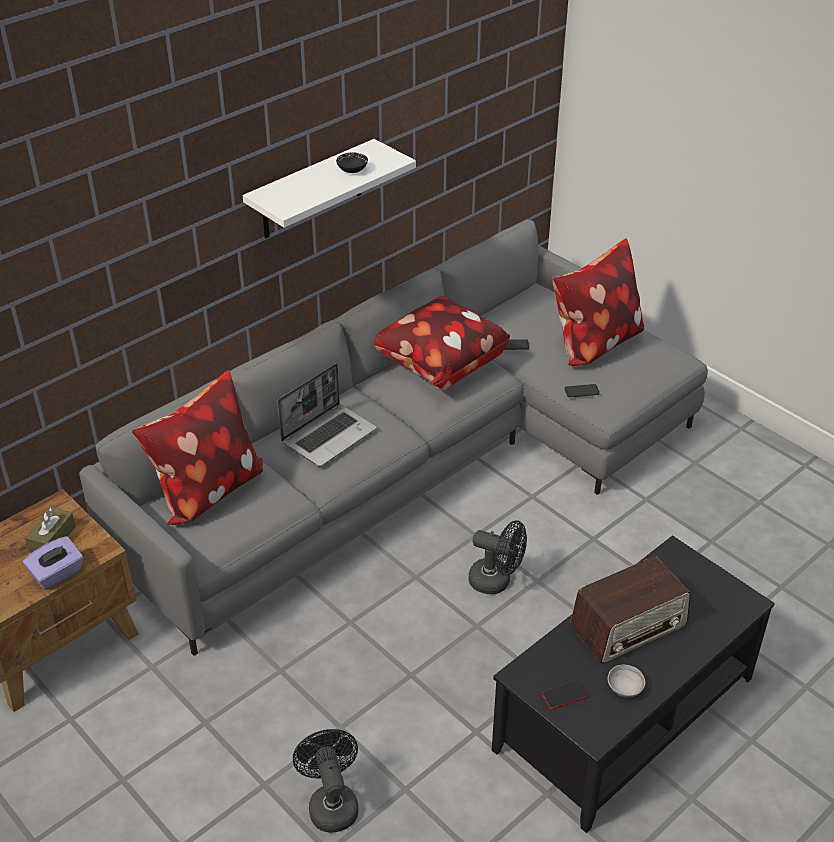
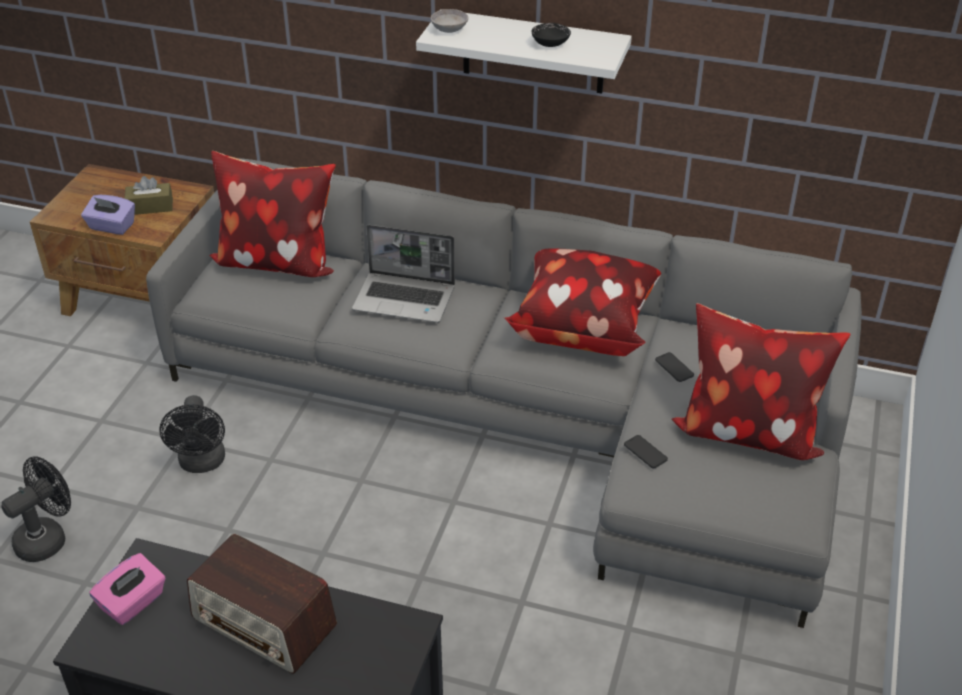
camera: 60 degrees right, 0 degrees up
black fan [468,520,527,594] -> black fan moved to [159,395,225,473]
phone [542,680,589,710] -> pink tissue box [89,553,166,625]
grey bowl [607,665,645,697] -> grey bowl moved to [431,9,469,33]

